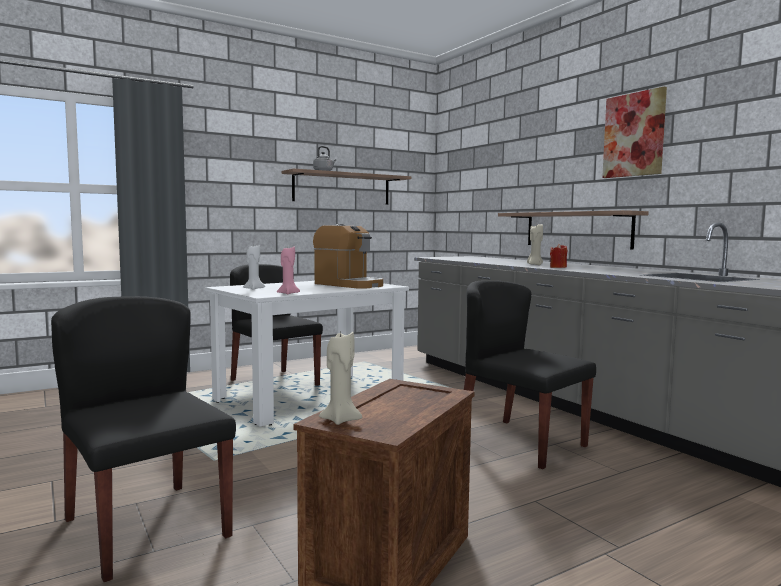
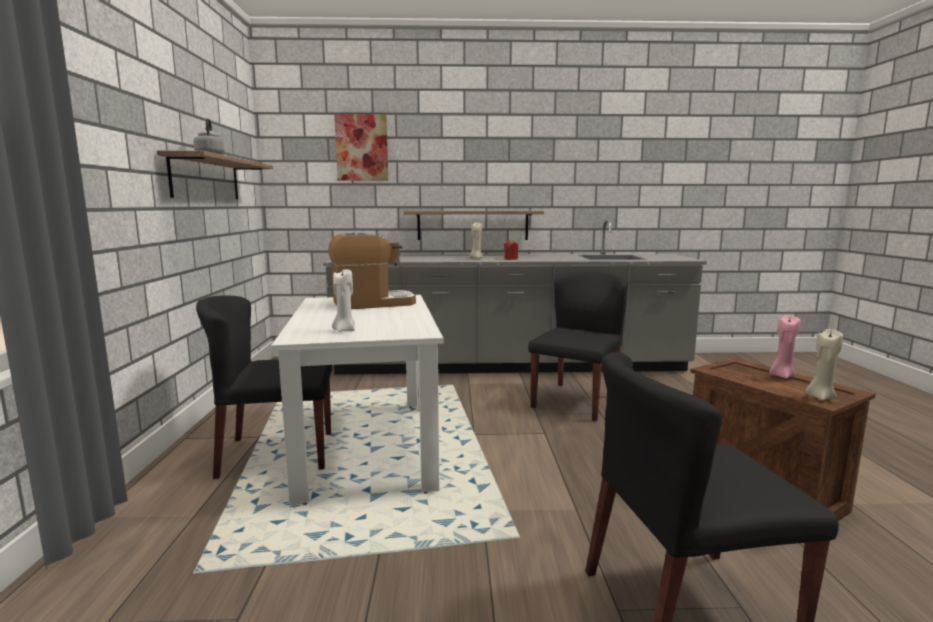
camera: 60 degrees left, 5 degrees up
pink candle [277,247,300,294] -> pink candle moved to [769,315,801,378]
black chair [464,280,596,469] -> black chair turned 135 degrees clockwise [528,271,627,421]
picture [602,87,667,178] -> picture moved to [334,114,388,181]

